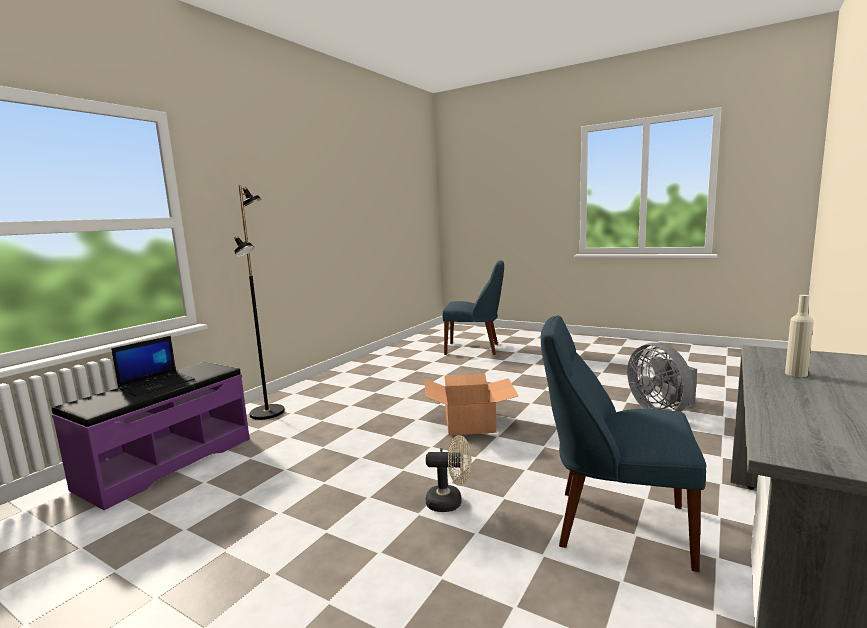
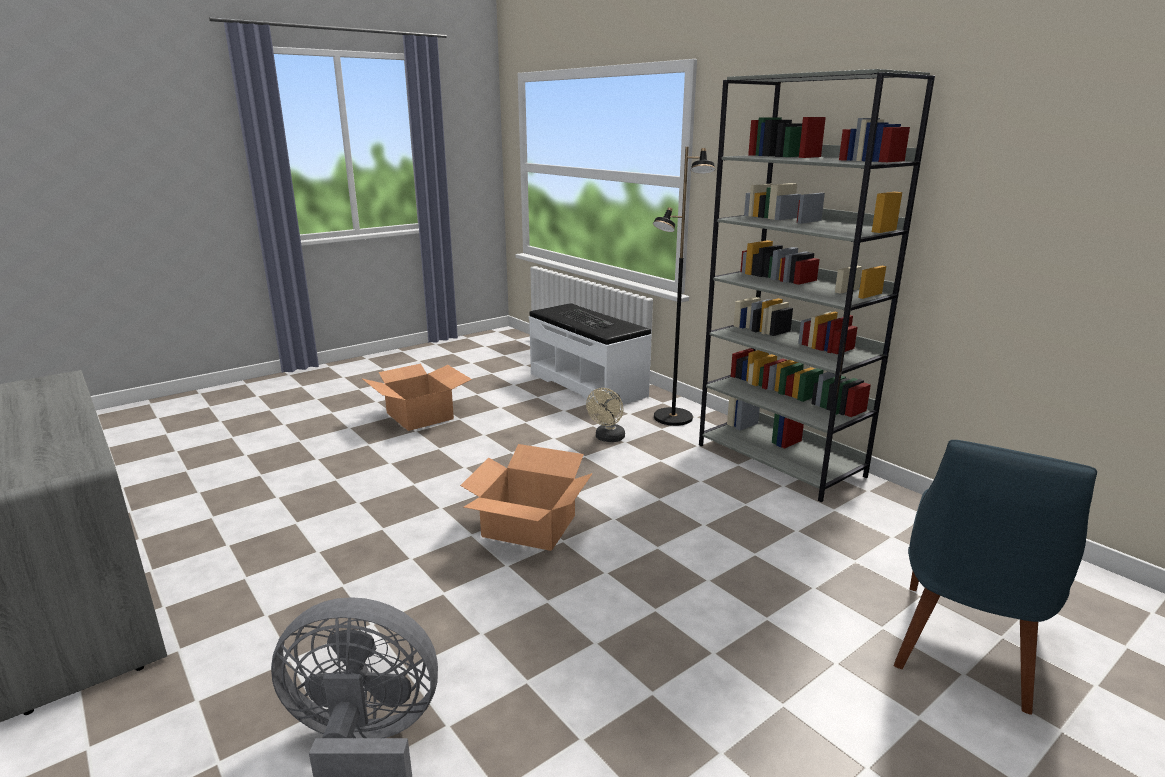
camera: 110 degrees right, 10 degrees up
purple bench [52,362,250,510] -> white bench [529,303,652,406]
laptop [111,336,195,397] -> keyboard [560,309,614,329]
beige fan [426,435,471,512] -> beige fan moved to [586,388,625,442]
blue chair [541,316,706,572] -> none
beige bottle [785,295,814,377] -> none
none -> cardboard box [363,364,472,431]
none -> grey bookcase [699,69,935,502]

